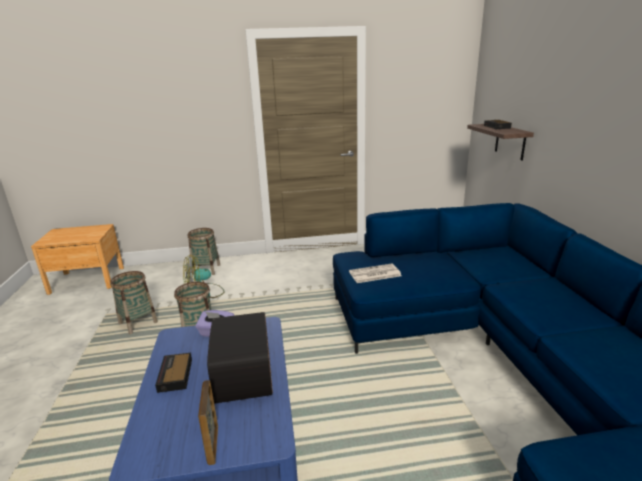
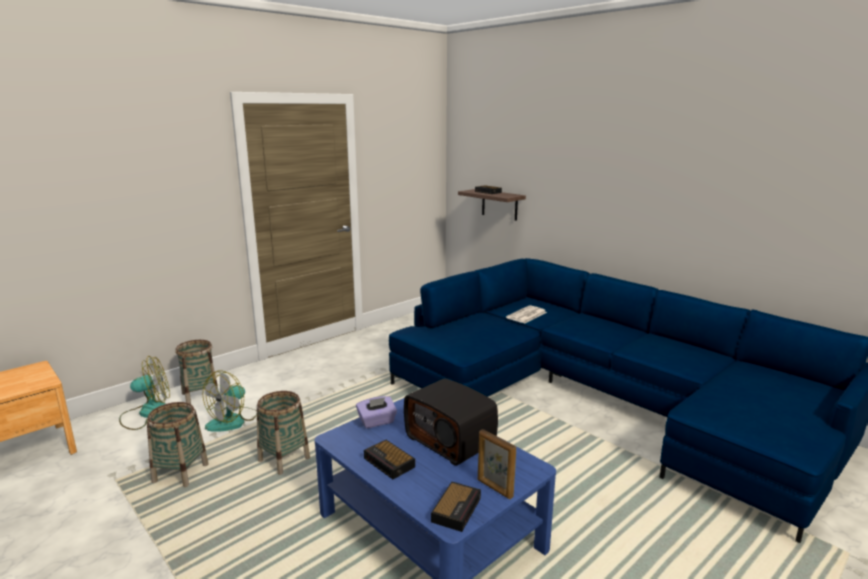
camera: 35 degrees left, 5 degrees down
newspaper [349,264,401,283] -> newspaper moved to [506,305,547,323]
none -> fan [119,356,170,430]
none -> alarm clock [431,482,481,532]

